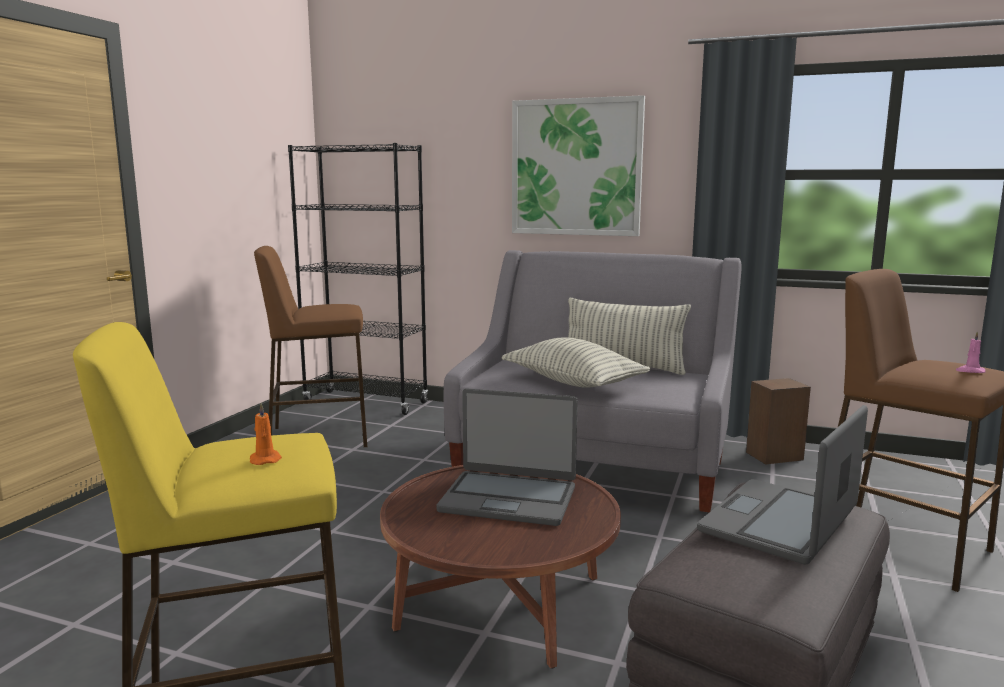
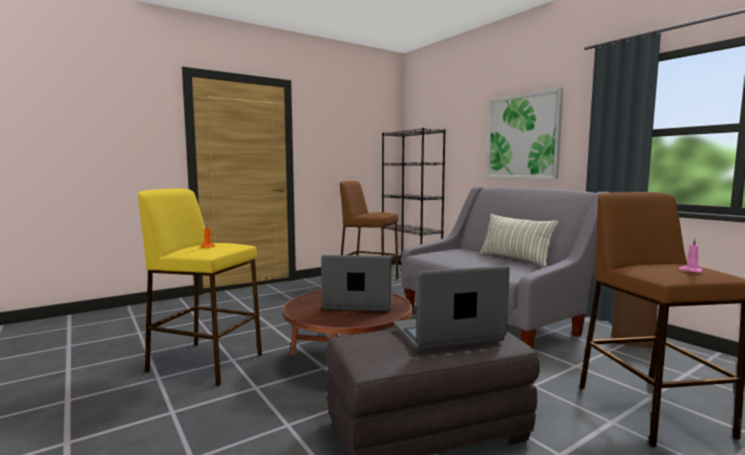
camera: 35 degrees right, 5 degrees down
laptop [436,388,578,526] -> laptop turned 135 degrees clockwise [321,255,393,311]
pillow [502,337,650,388] -> none

